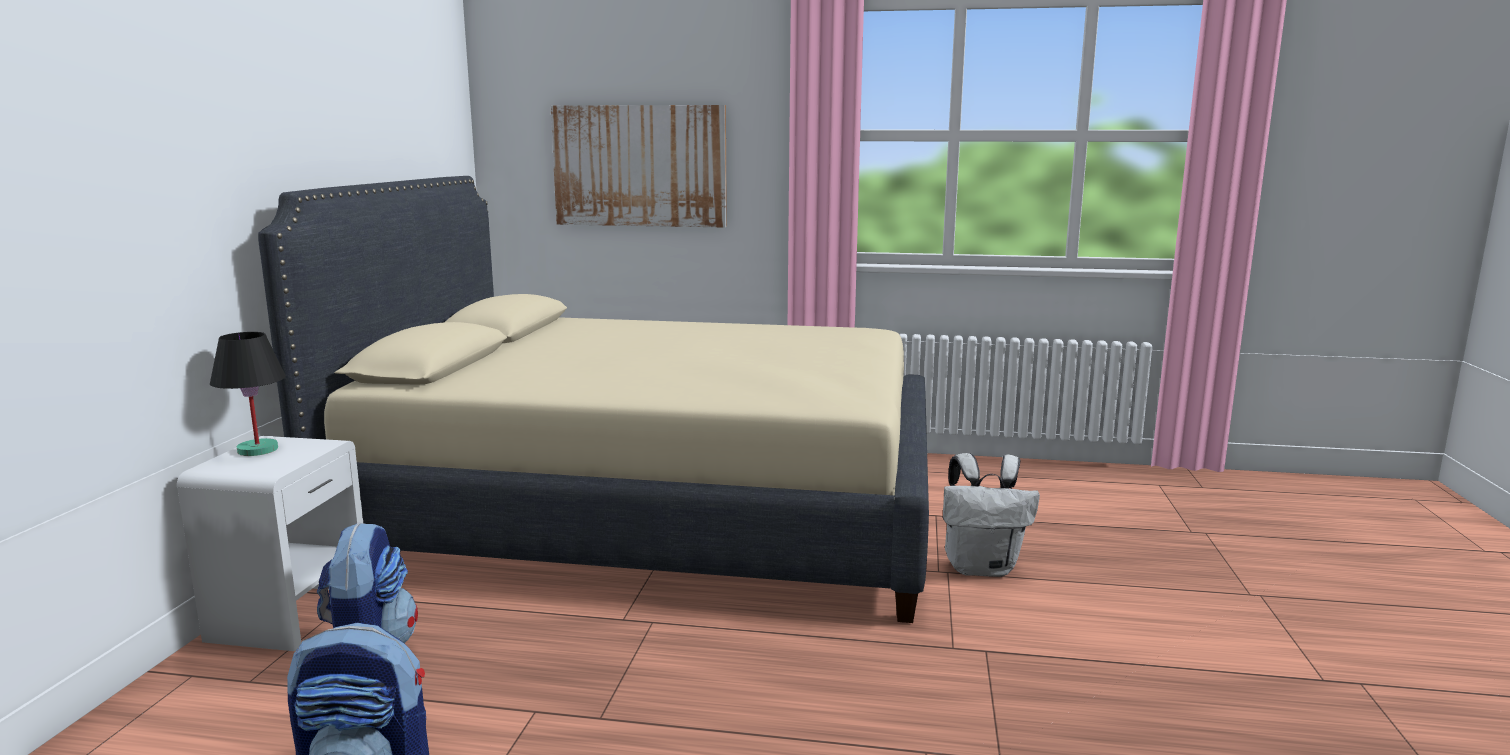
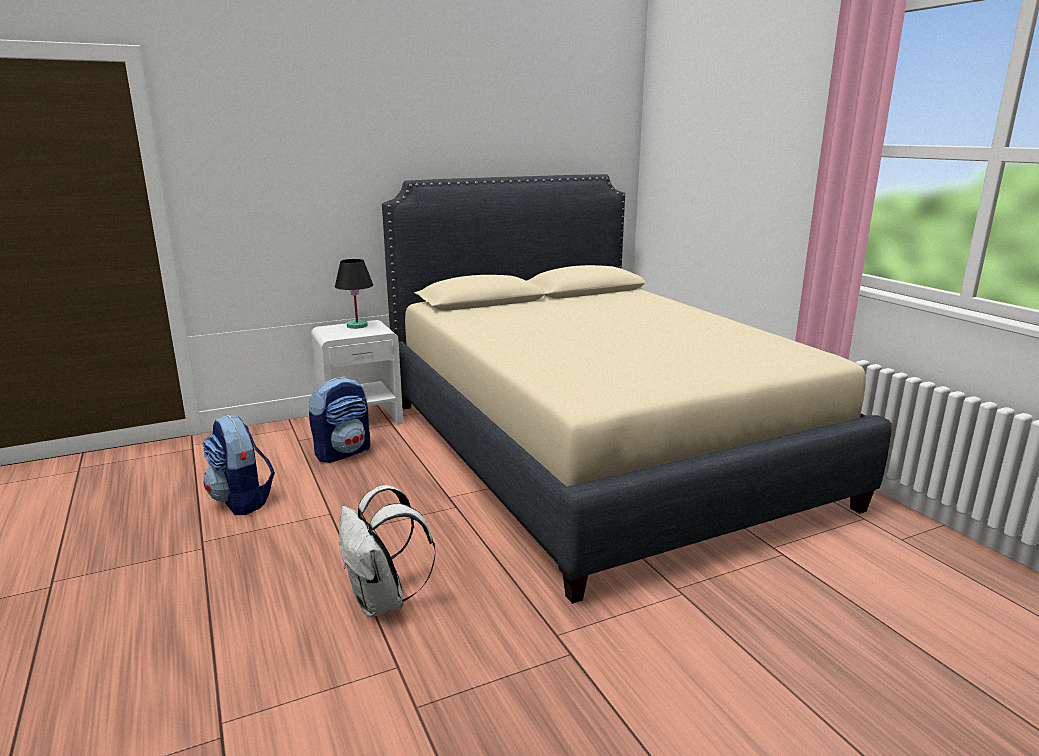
camera: 55 degrees right, 5 degrees up
picture [551,105,727,227] -> none
white backpack [943,453,1040,577] -> white backpack moved to [339,485,436,618]

